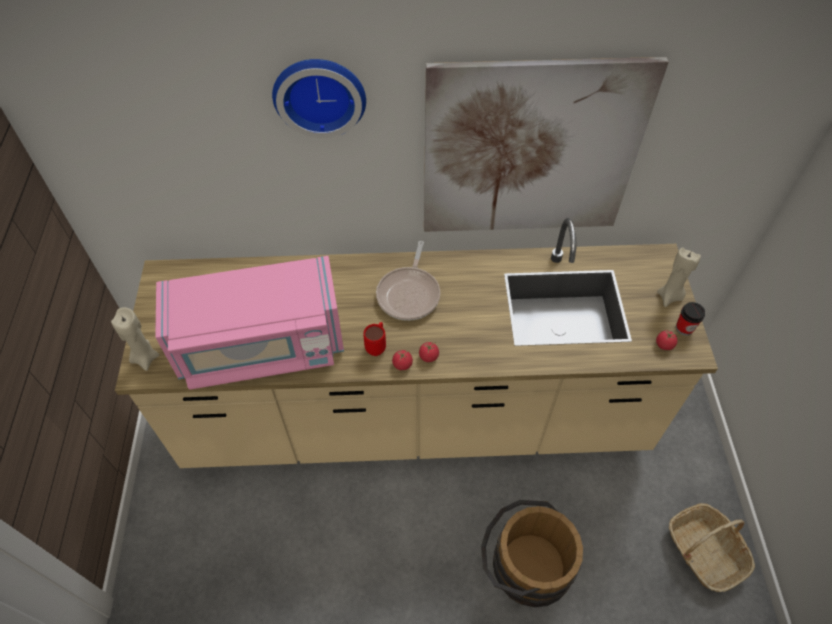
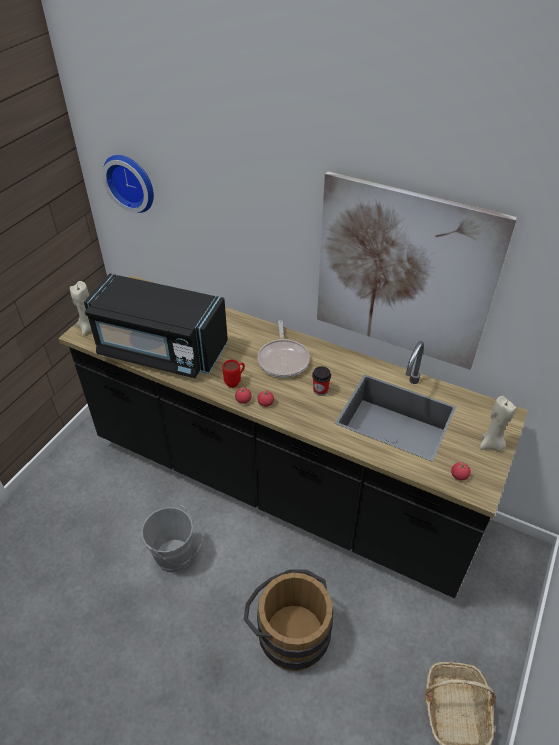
camera: 30 degrees right, 10 degrees down
beige counter [115,218,718,468] -> black counter [58,275,528,598]
pink microwave [155,256,344,390] -> black microwave [84,274,228,378]
wall clock [272,59,366,138] -> wall clock moved to [102,155,154,213]
frying pan [376,241,440,321] -> frying pan turned 45 degrees counterclockwise [257,320,310,378]
cup [676,302,705,336] -> cup moved to [312,366,331,396]
none -> grey bucket [141,505,203,573]

